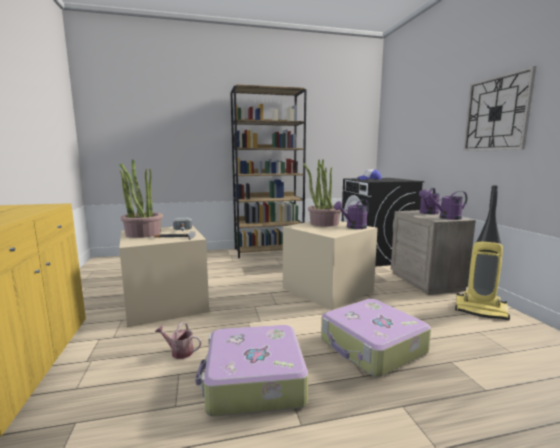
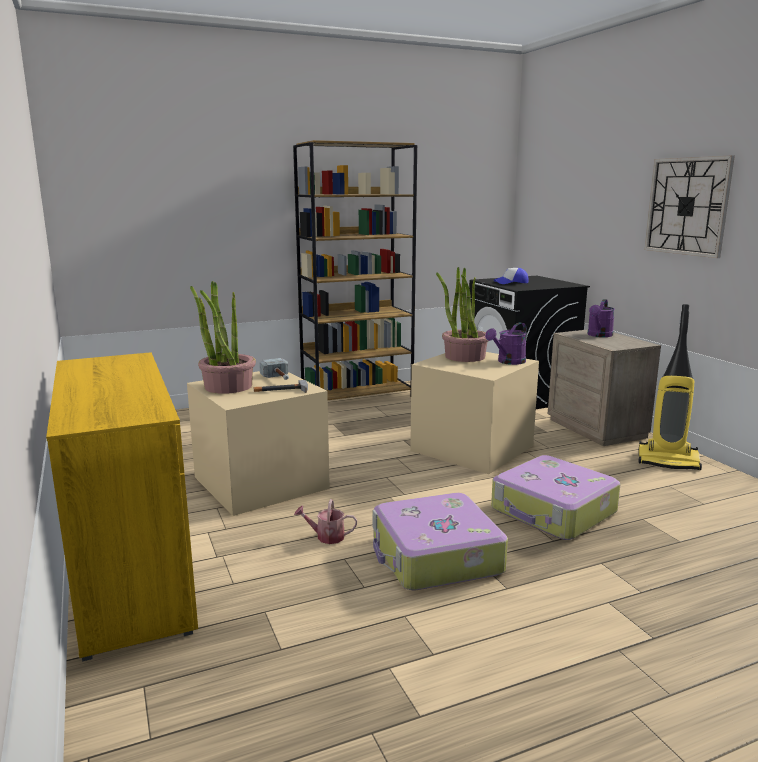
camera: 10 degrees left, 5 degrees up
purple watering can [424,191,467,220] -> none

